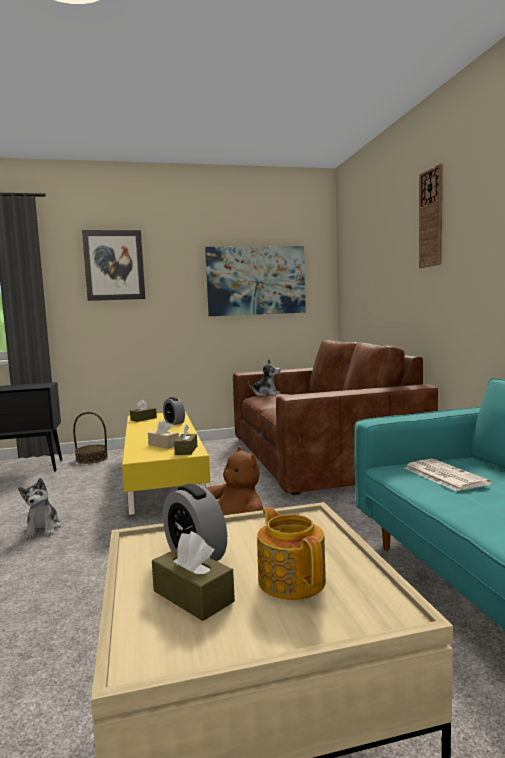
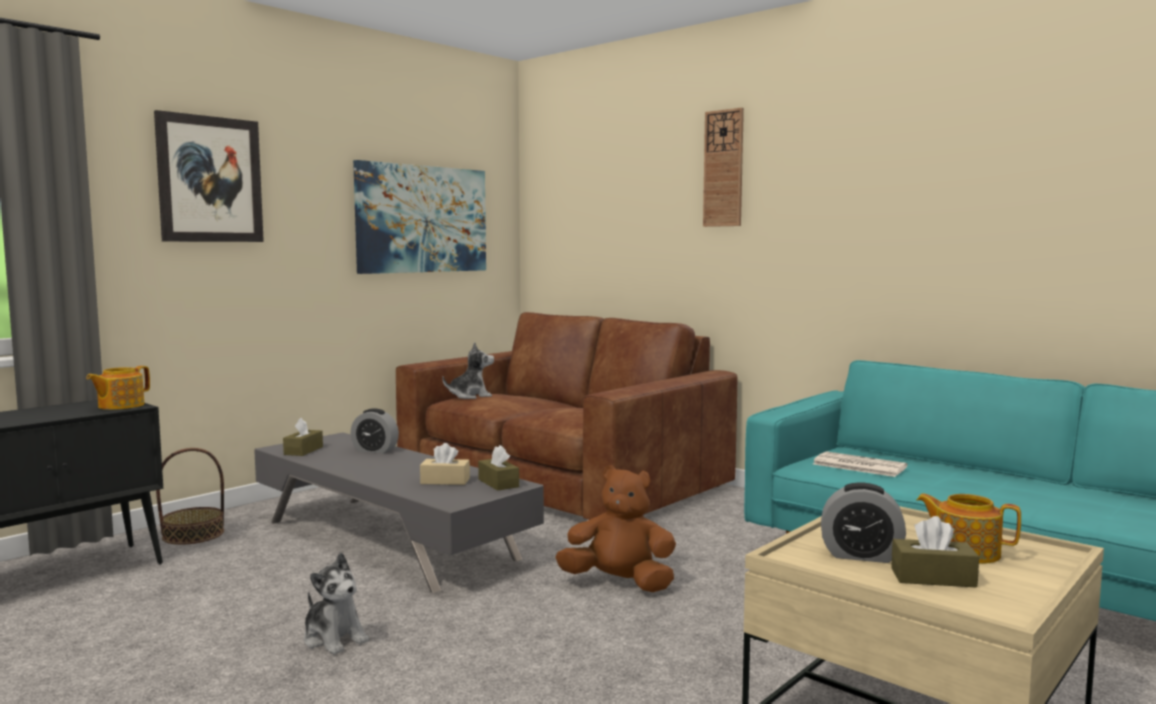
camera: 35 degrees left, 0 degrees up
yellow coffee table [122,411,210,515] -> grey coffee table [254,432,544,593]
none -> teapot [86,366,150,410]

